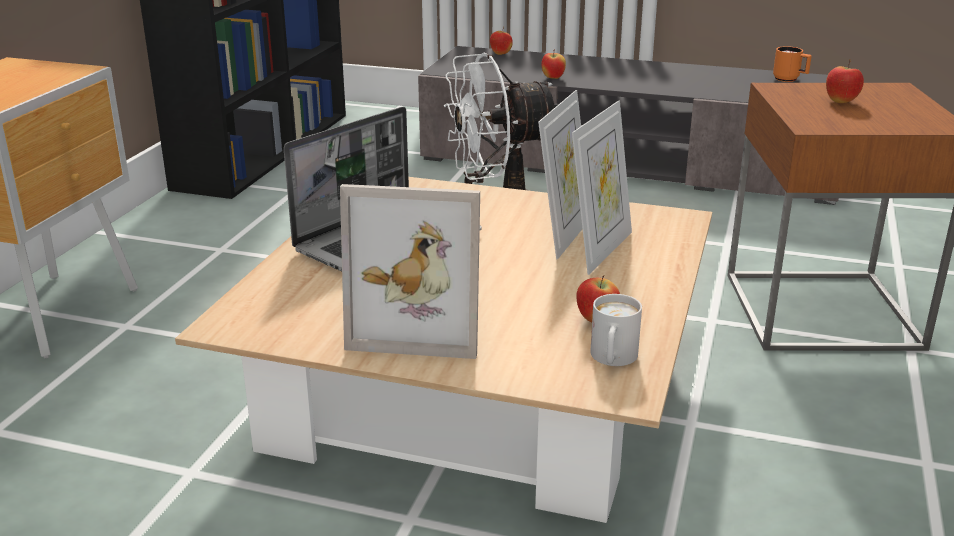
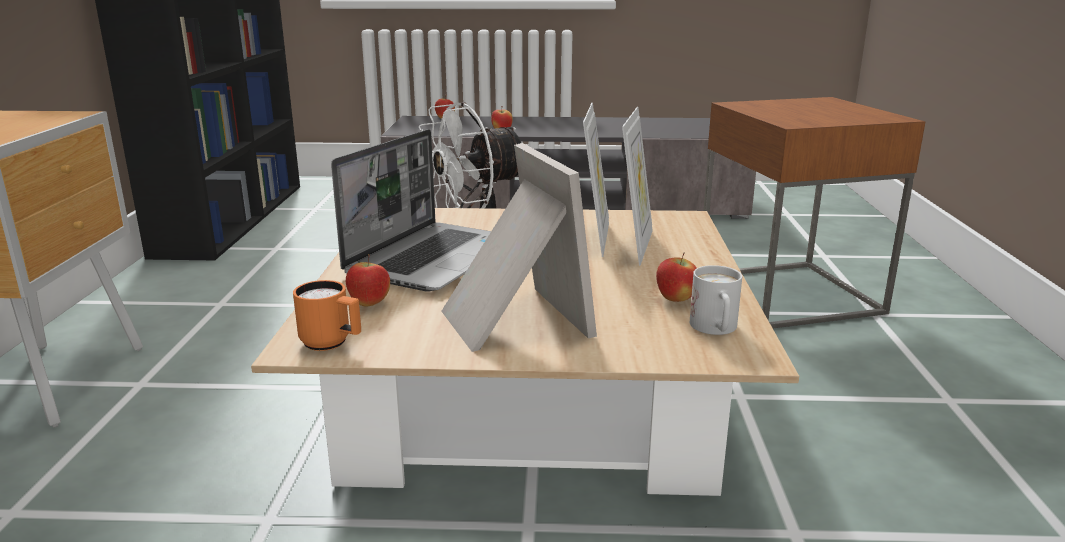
camera: 15 degrees left, 5 degrees down
picture frame [340,184,480,359] -> picture frame turned 105 degrees counterclockwise [441,143,597,352]
orange mug [773,46,812,82] -> orange mug moved to [293,280,361,351]
apple [826,59,864,103] -> apple moved to [346,254,390,306]

